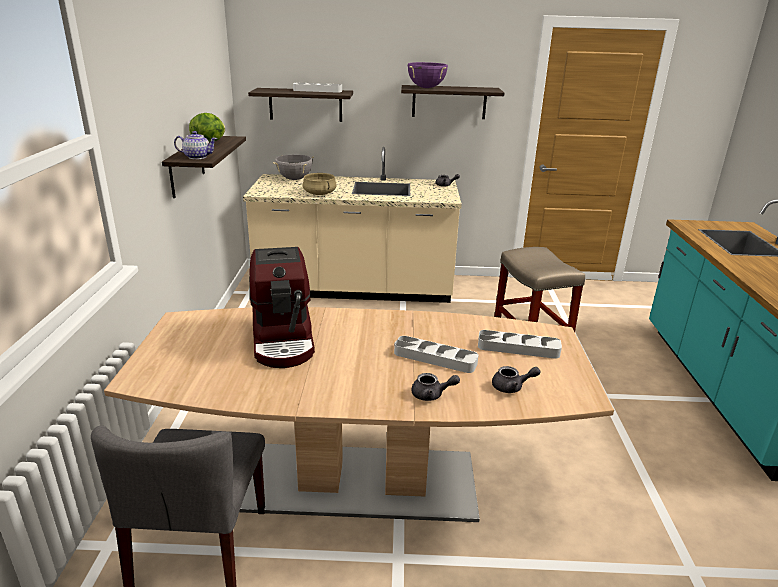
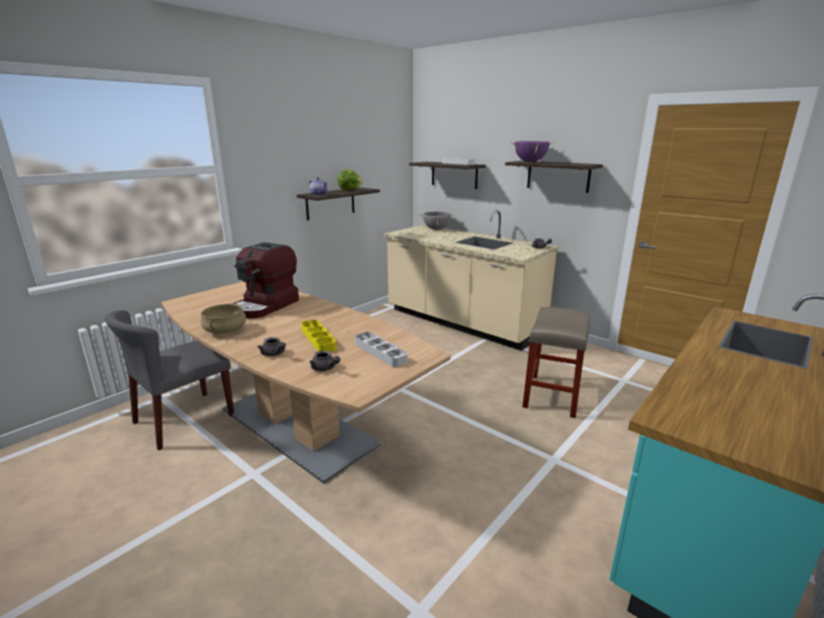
camera: 40 degrees right, 5 degrees down
beige cooking pot [302,173,337,195] -> beige cooking pot moved to [201,304,246,334]
grey tray [394,336,478,373] -> yellow tray [301,320,336,352]

